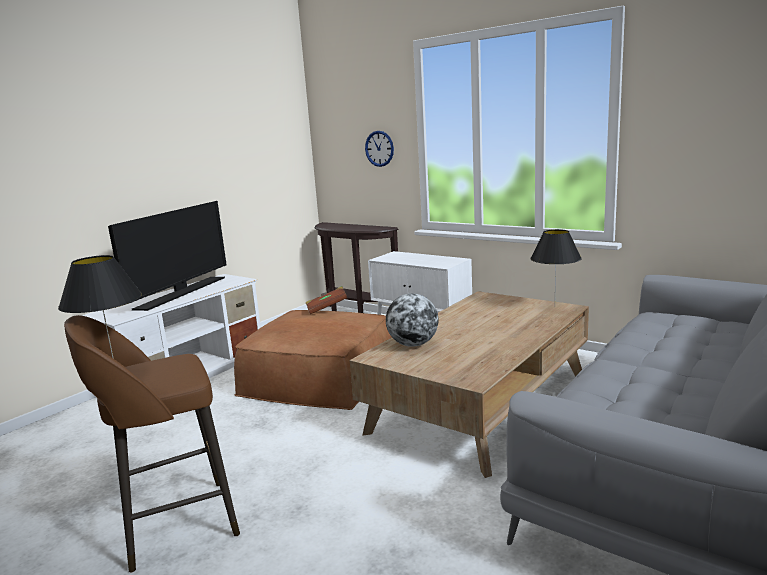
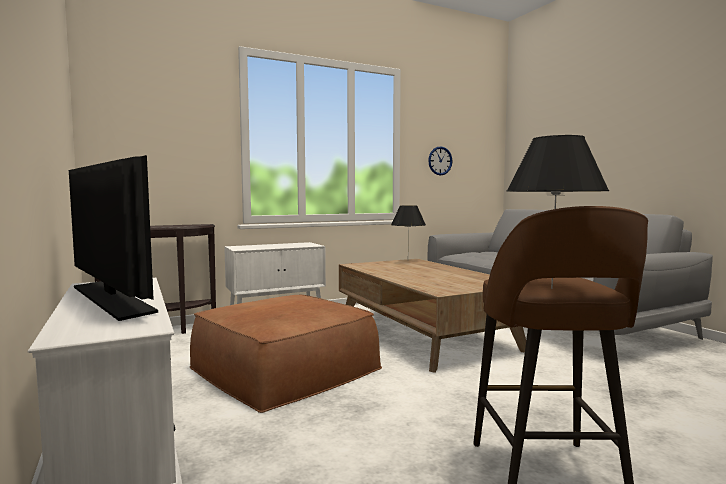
camera: 65 degrees left, 10 degrees down
brown book [306,286,347,314] -> none
wall clock [365,131,394,167] -> wall clock moved to [428,146,453,175]
globe [386,293,438,347] -> none

